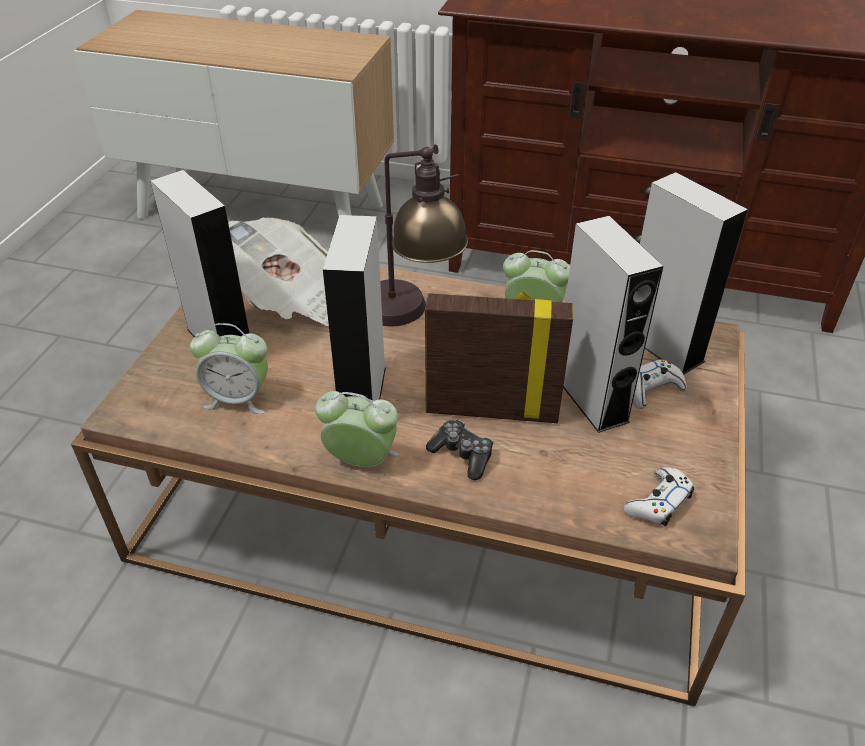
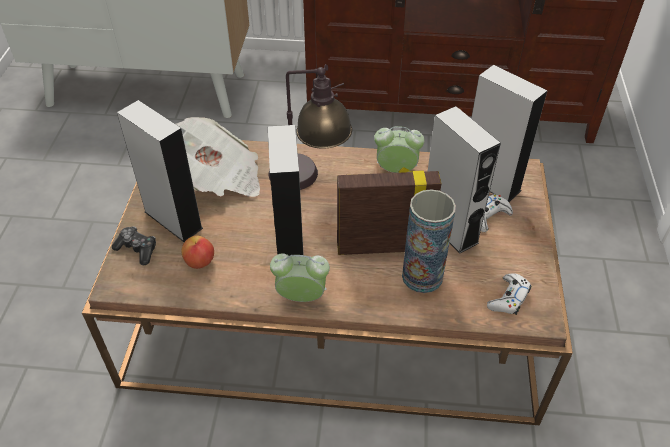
camera: 10 degrees left, 5 degrees up
alarm clock [190,323,268,414] -> apple [181,235,214,269]
game controller [426,420,493,480] -> game controller moved to [112,226,156,266]
none -> vase [402,189,456,293]

